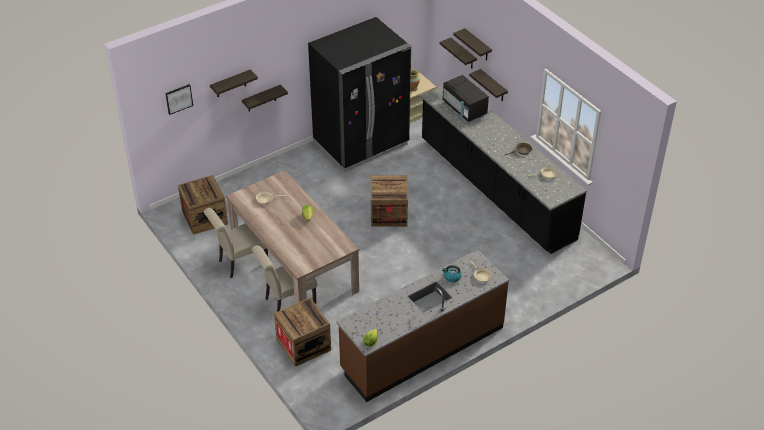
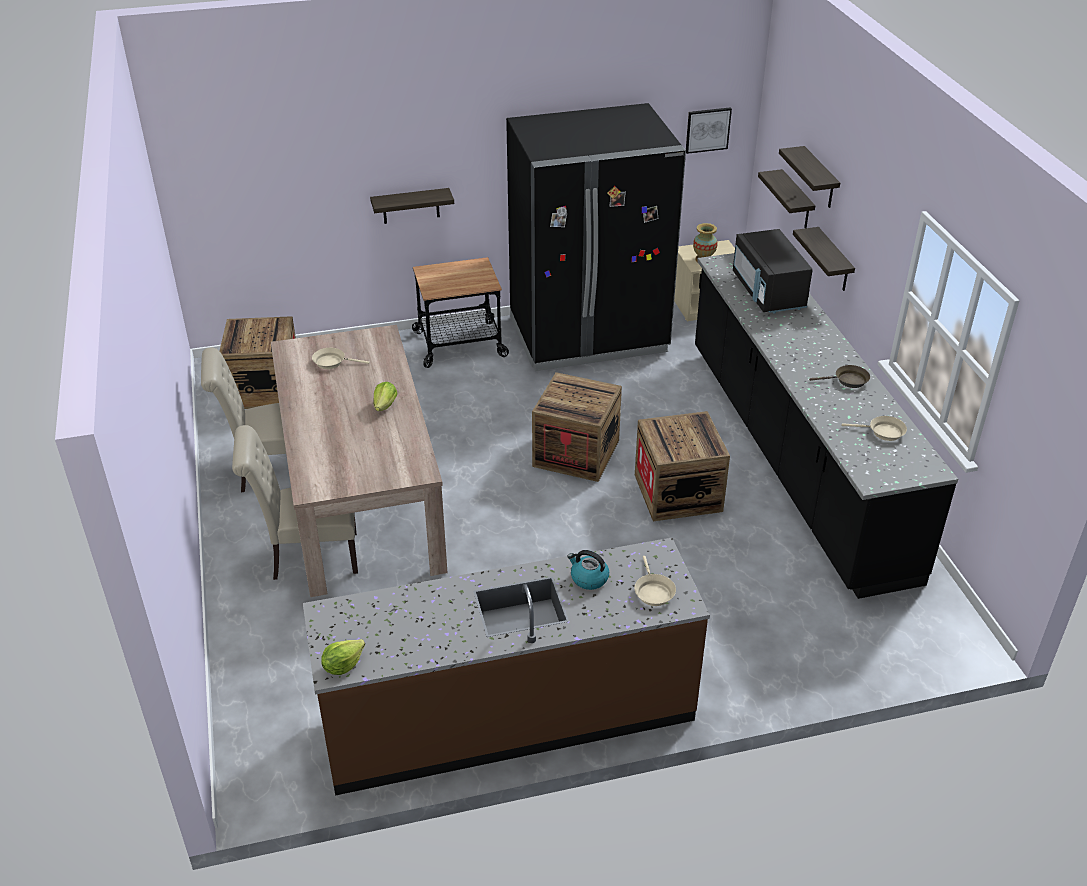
camera: 20 degrees right, 5 degrees down
picture [165,84,193,115] -> picture moved to [686,107,732,154]
shelf [210,70,258,97] -> none
crate [274,298,331,367] -> crate moved to [635,411,730,521]
none -> cart [412,257,509,368]

